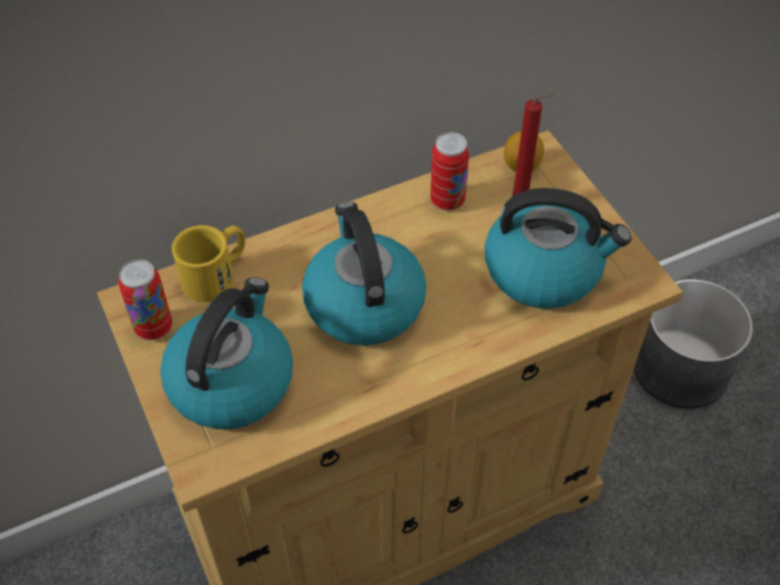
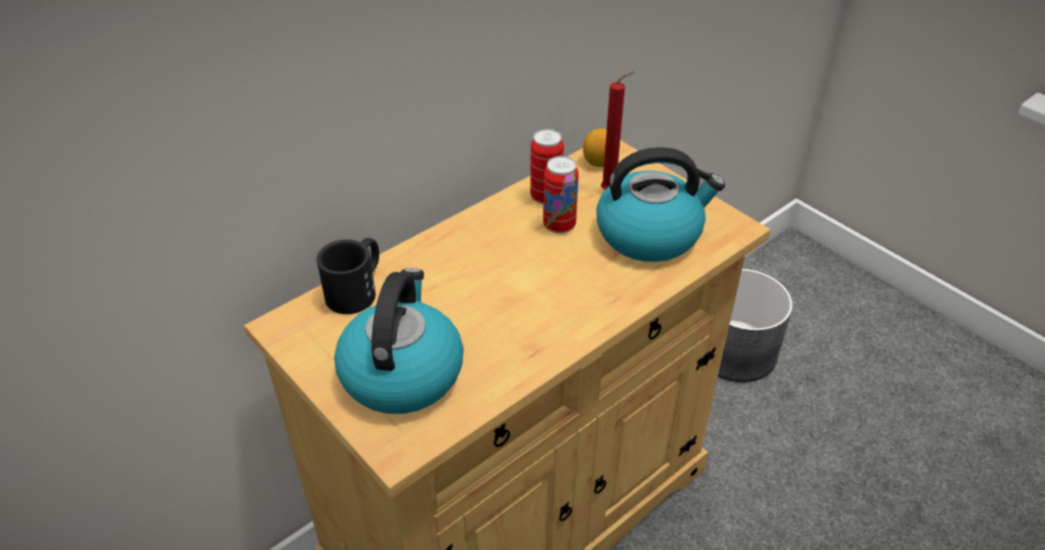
camera: 15 degrees left, 10 degrees down
can [119,259,172,340] -> can moved to [543,156,579,234]
yellow mug [172,225,245,303] -> black mug [317,238,379,314]
kettle [302,202,427,346] -> none

